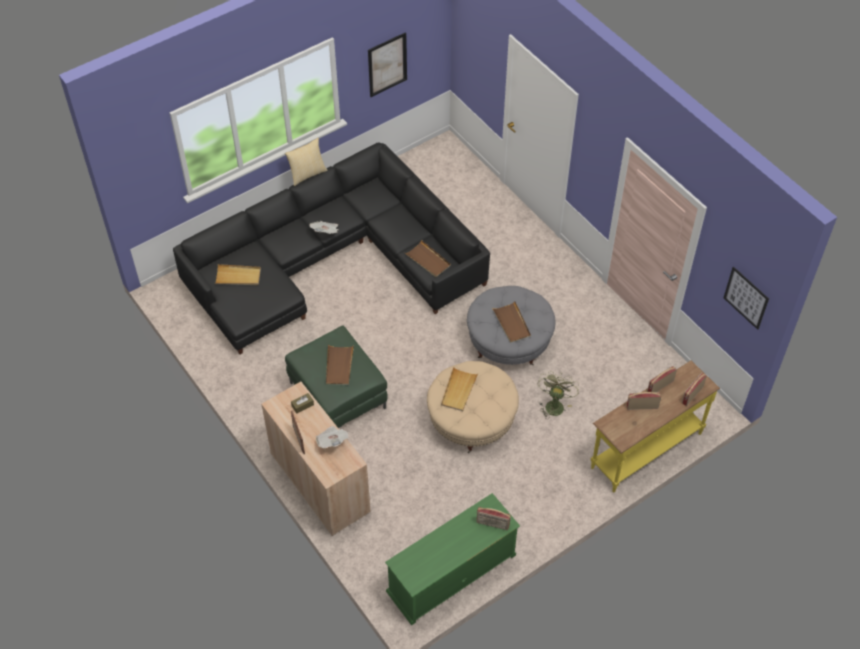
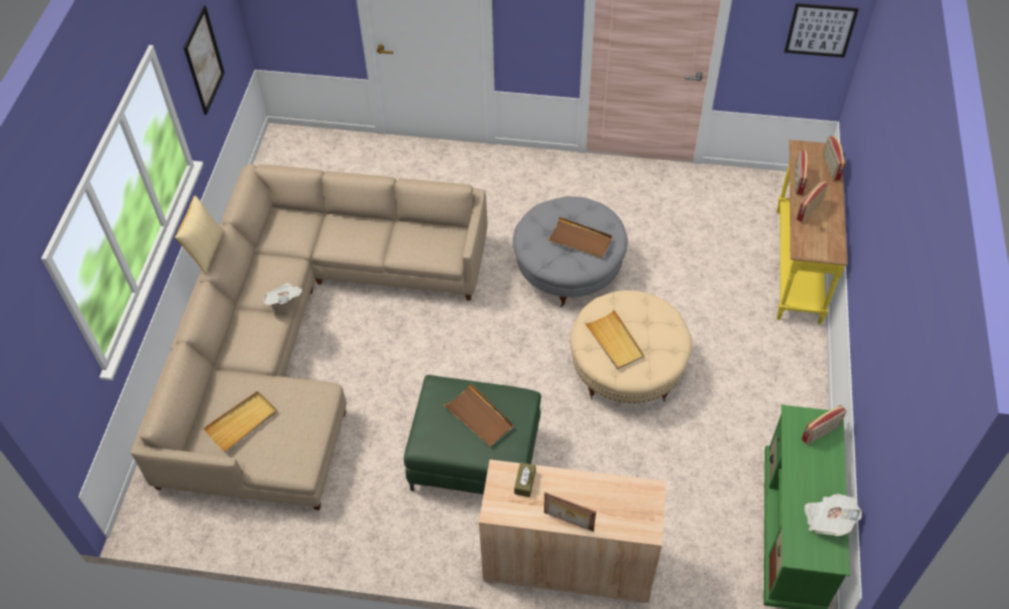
camera: 45 degrees left, 0 degrees up
black sofa [173,142,490,354] -> beige sofa [131,164,487,510]
newspaper [316,426,348,448] -> newspaper moved to [804,494,862,536]
brown tray [405,240,451,277] -> none
green fan [538,371,579,417] -> none

